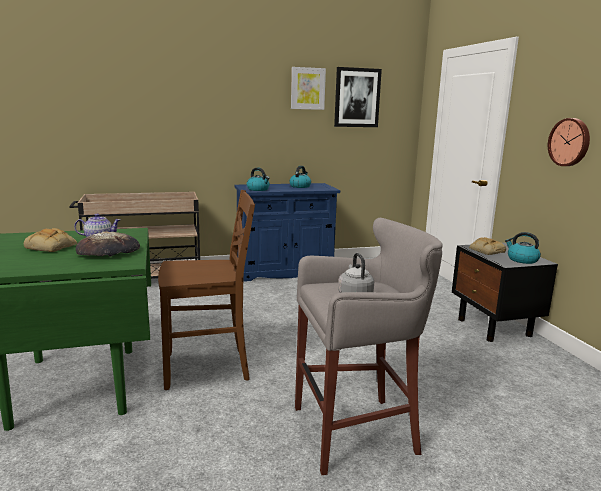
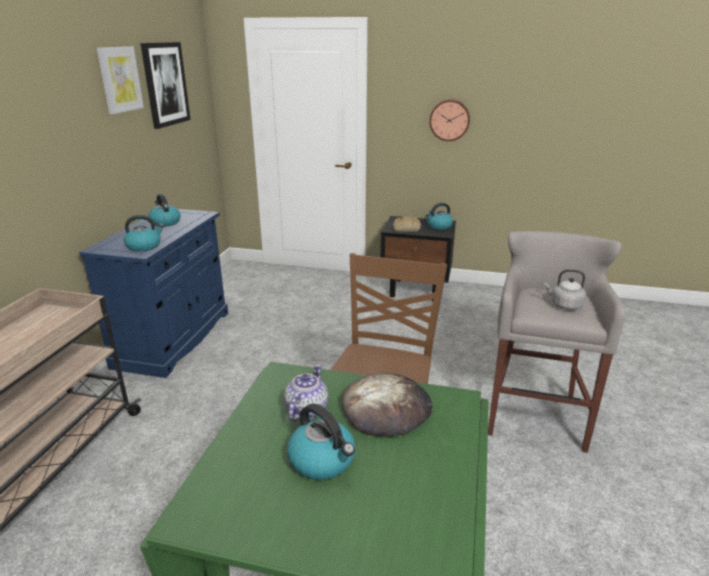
camera: 60 degrees left, 10 degrees up
bread [24,228,77,252] -> kettle [287,403,356,480]

